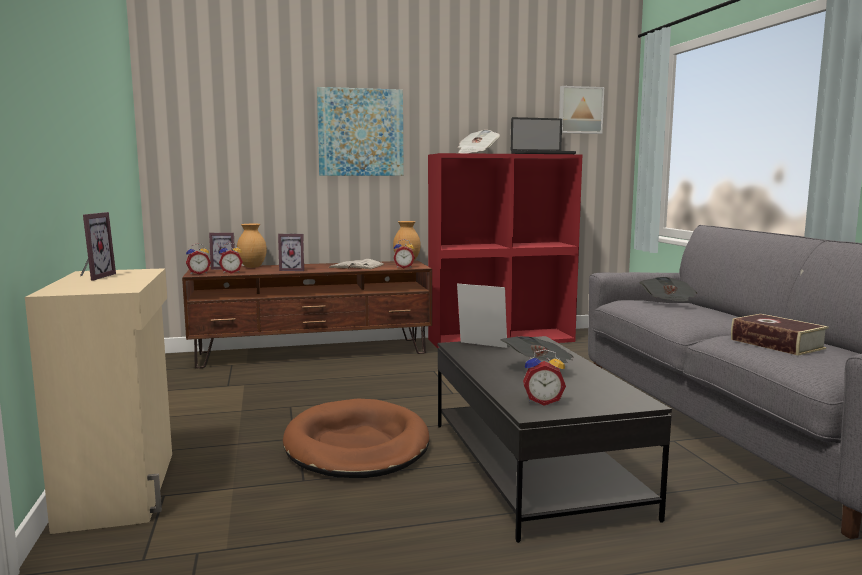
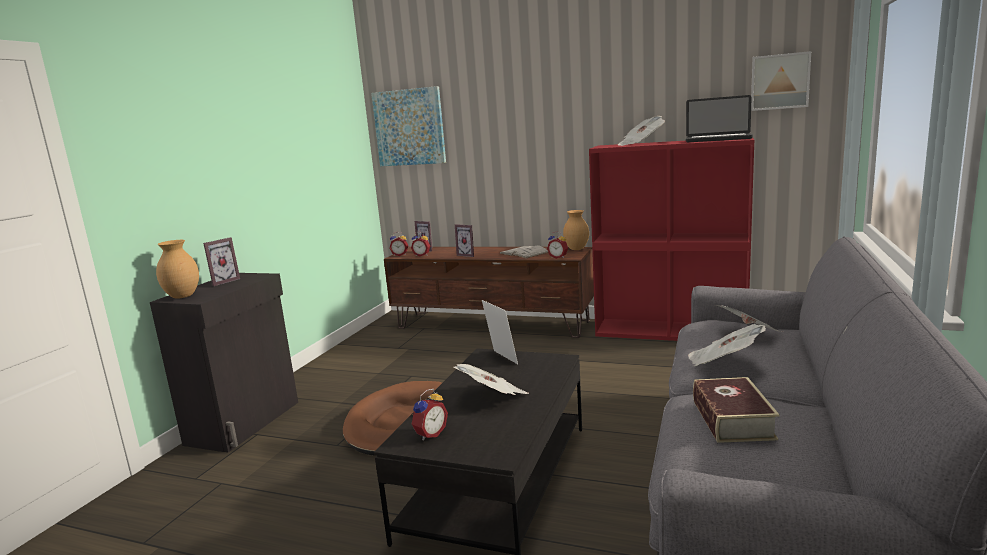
camera: 35 degrees right, 5 degrees up
beige cabinet [25,268,172,534] -> black cabinet [150,273,298,452]
brown vase [237,224,267,268] -> brown vase moved to [156,240,199,298]
picture [317,87,404,176] -> picture moved to [371,86,446,166]
alarm clock [523,349,566,406] -> alarm clock turned 90 degrees counterclockwise [412,389,448,440]
none -> newspaper [688,324,766,367]

